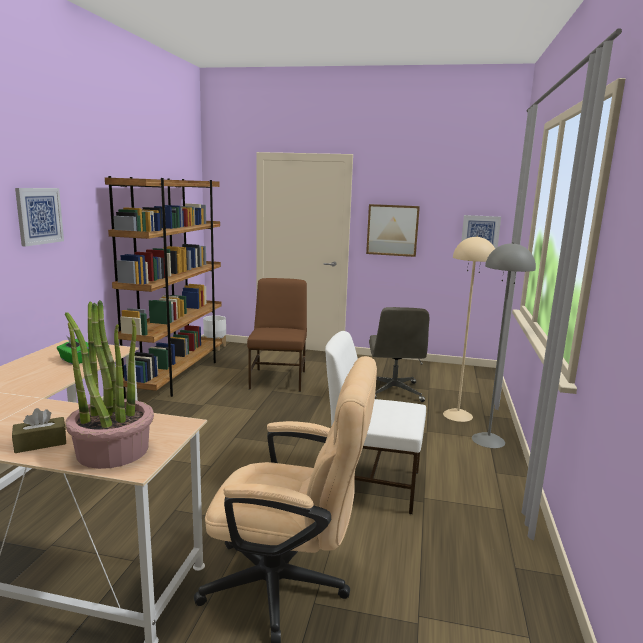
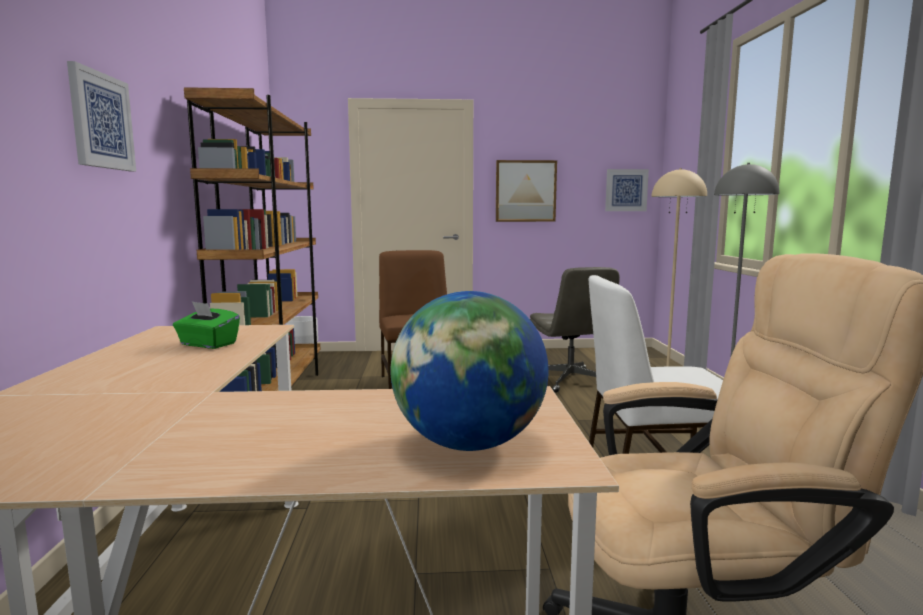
camera: 15 degrees left, 5 degrees down
brown tissue box [12,408,66,453] -> none
potted plant [65,300,154,469] -> globe [391,291,549,451]

